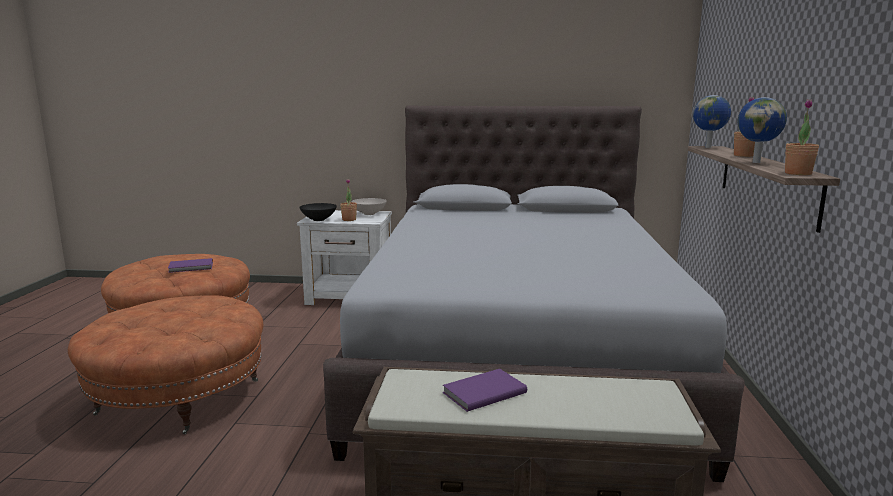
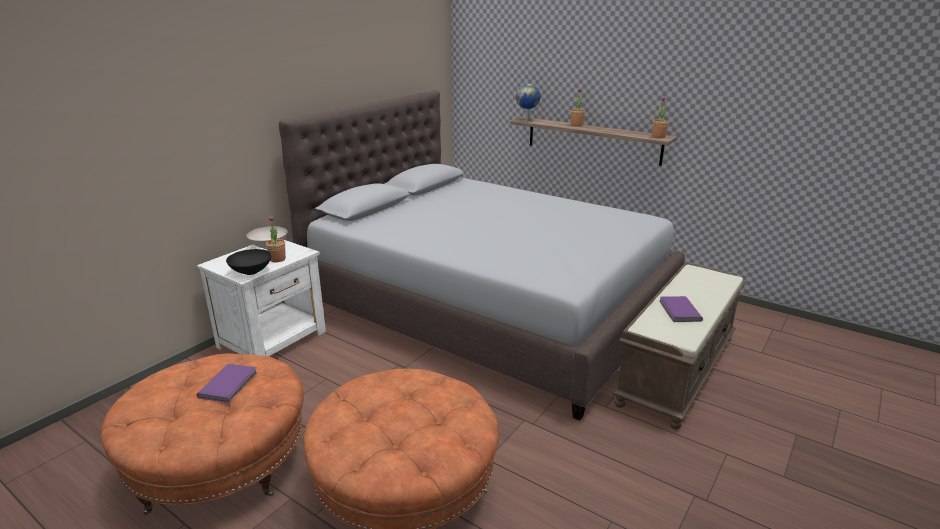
camera: 60 degrees left, 10 degrees up
globe [738,97,787,163] -> none

